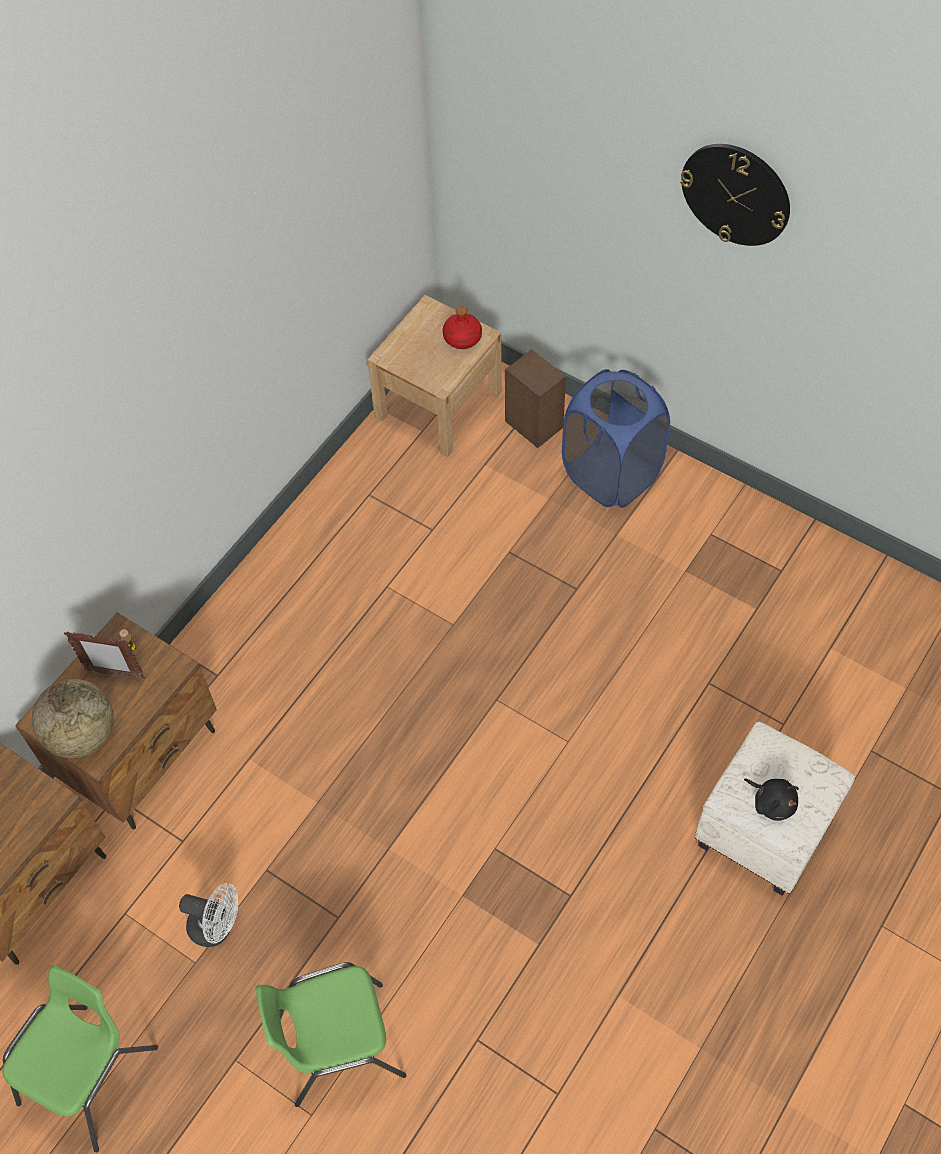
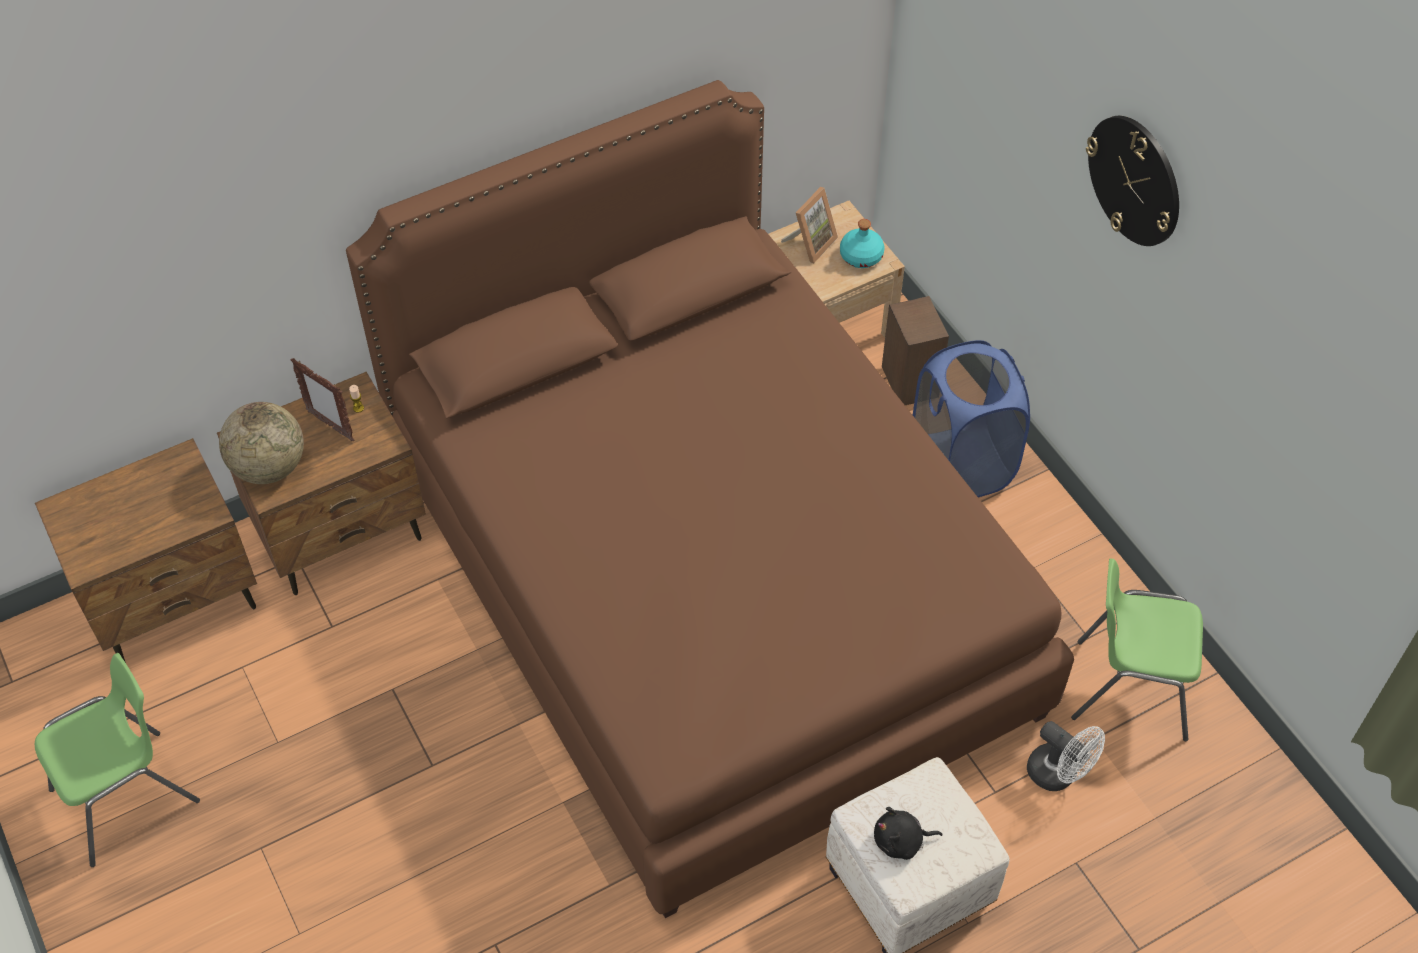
camera: 25 degrees right, 5 degrees down
white fan [179,883,238,947] -> white fan moved to [1027,721,1105,791]
green chair [256,962,406,1107] -> green chair moved to [1071,559,1203,741]
red bottle [443,306,482,349] -> turquoise bottle [840,219,884,268]
black plush toy [744,778,799,821] -> black plush toy turned 105 degrees clockwise [874,807,943,860]
none -> brown bed [346,80,1074,918]
none -> picture frame [781,187,838,263]

